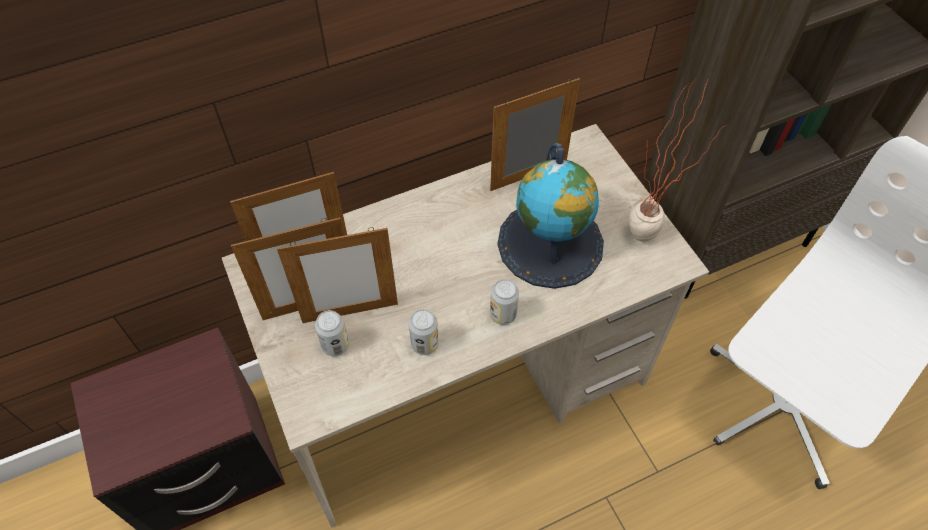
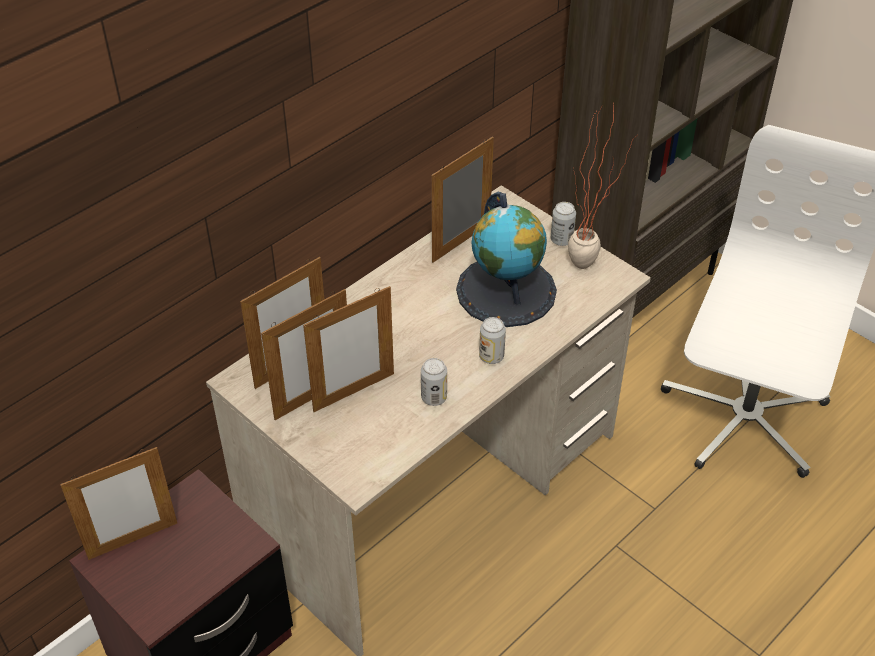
camera: 20 degrees left, 10 degrees down
can [315,310,349,356] -> can moved to [551,202,576,246]
none -> picture frame [60,447,177,560]

